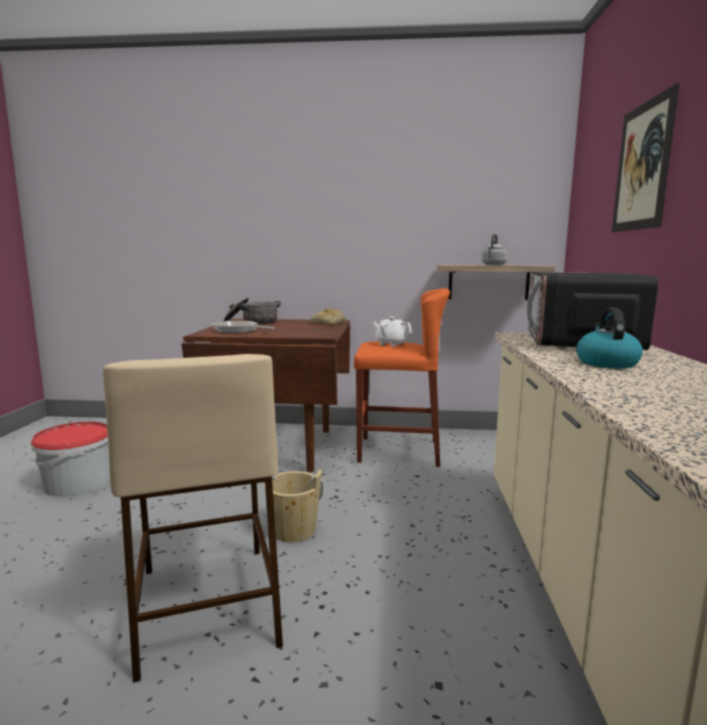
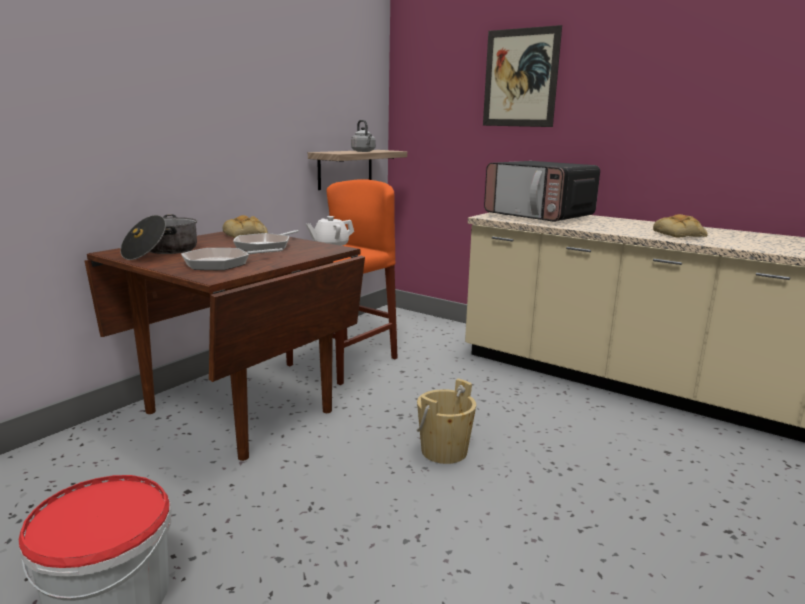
camera: 60 degrees left, 5 degrees up
beige stool [103,354,283,683] -> none
kettle [576,307,643,369] -> none
none -> frying pan [233,230,299,251]
none -> bread [653,214,708,237]

